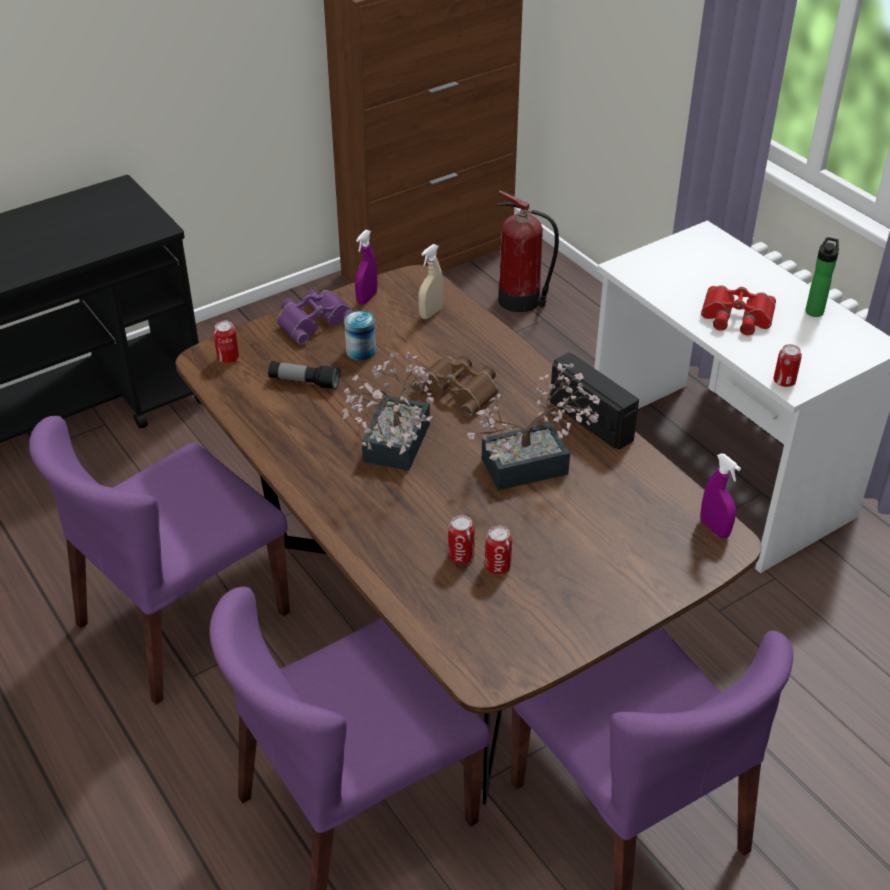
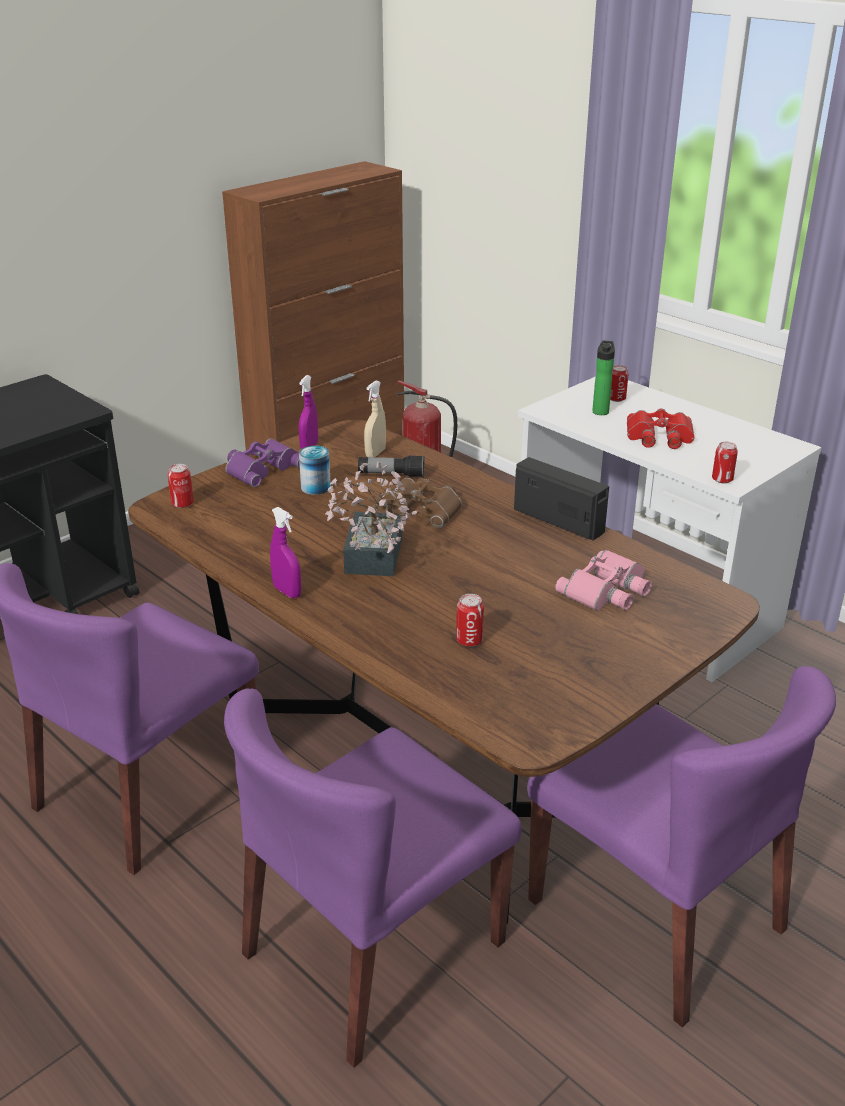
camera: 10 degrees left, 10 degrees down
flashlight [268,361,340,390] -> flashlight moved to [358,455,424,477]
potted plant [467,363,600,490] -> none
can [485,526,512,574] -> can moved to [610,365,629,402]
purple spray bottle [700,453,741,538] -> purple spray bottle moved to [270,507,301,598]
bottle [805,237,839,317] -> bottle moved to [592,341,615,415]
none -> pink binoculars [555,550,652,611]

